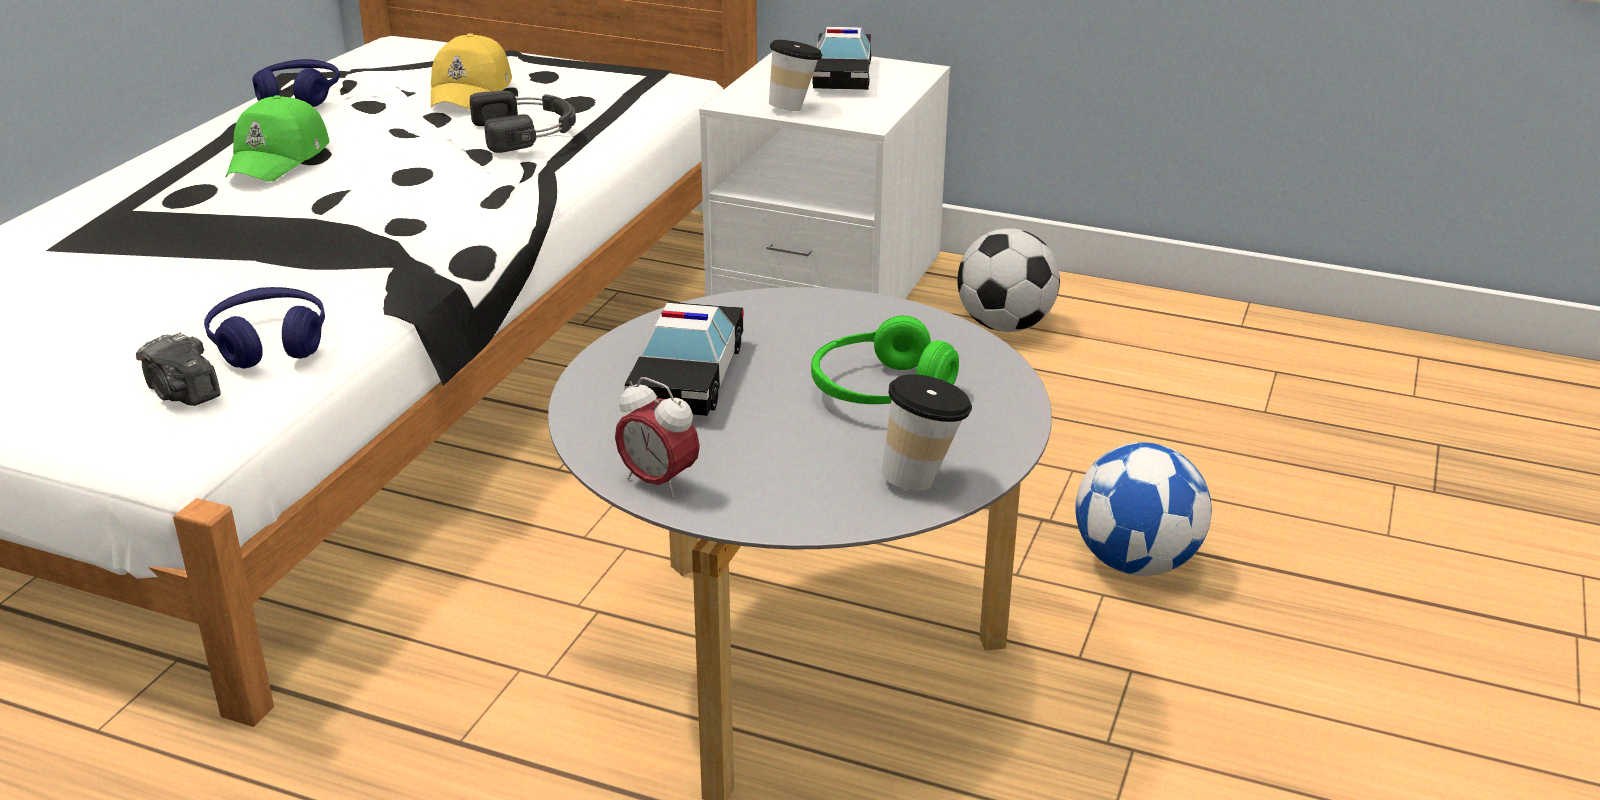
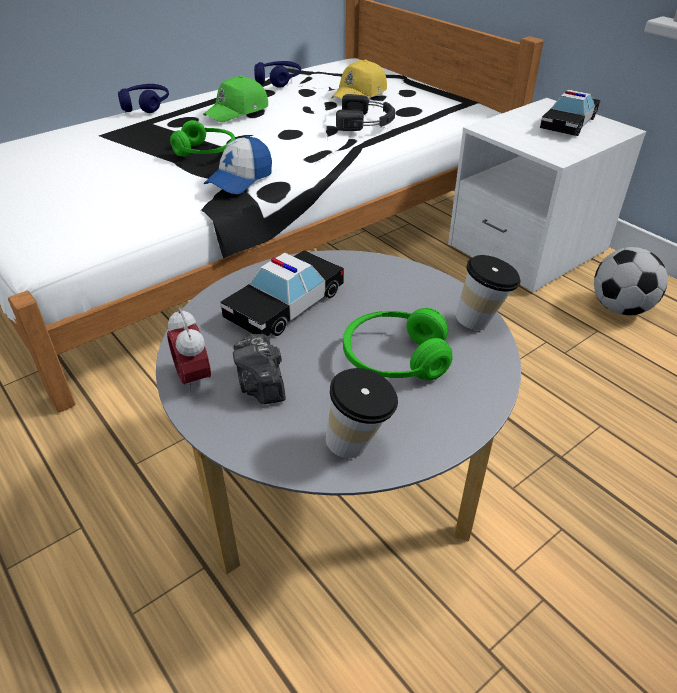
camera: 30 degrees right, 10 degrees up
camera [136,332,221,406] -> camera moved to [233,334,286,404]
blue headphones [204,287,325,369] -> blue headphones moved to [118,84,169,113]
cup [769,40,822,111] -> cup moved to [456,255,520,330]
football [1075,442,1212,576] -> none
none -> green headphones [170,120,235,157]
none -> cap [203,136,272,194]

